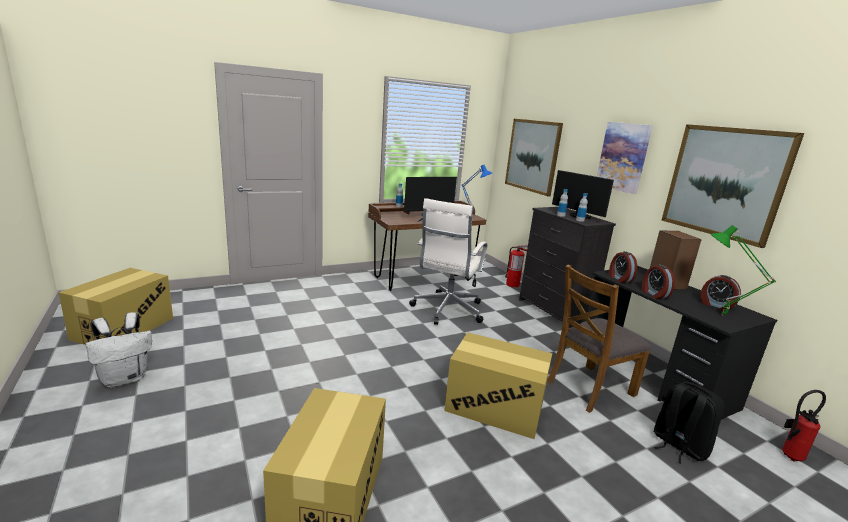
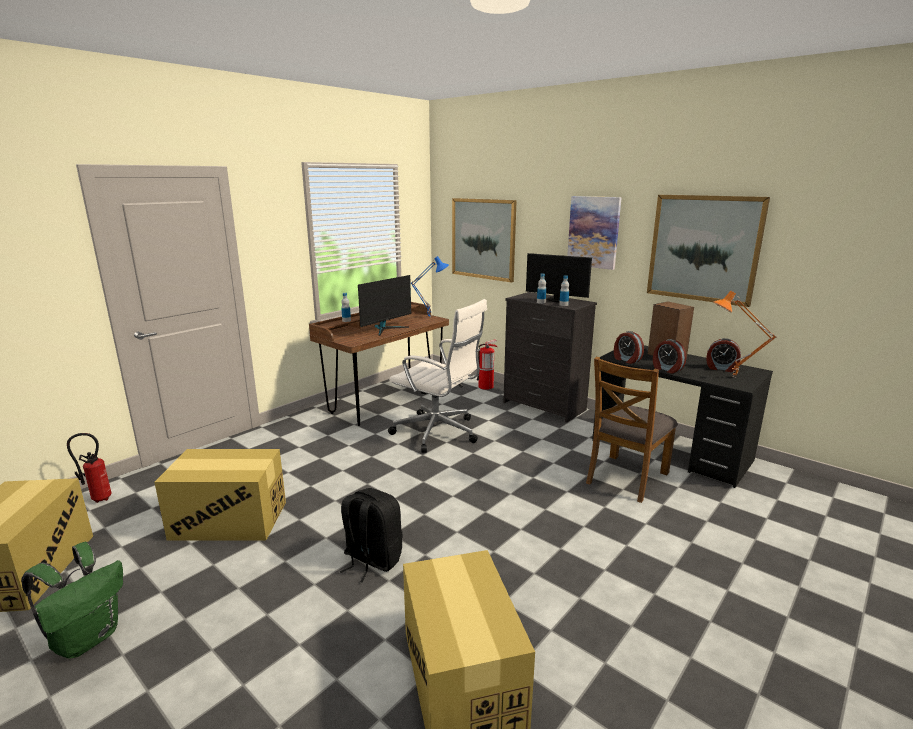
camera: 20 degrees left, 0 degrees up
white backpack [86,312,152,388] -> green backpack [21,542,123,658]
white office chair [409,198,487,325] -> white office chair turned 60 degrees counterclockwise [388,299,487,453]
cardboard box [444,332,552,439] -> cardboard box moved to [154,449,286,541]
black backpack [653,382,725,464] -> black backpack moved to [340,488,403,582]
green table lamp [711,225,776,316] -> orange table lamp [713,291,776,376]
fire extinguisher [782,390,826,462] -> fire extinguisher moved to [67,433,112,503]

